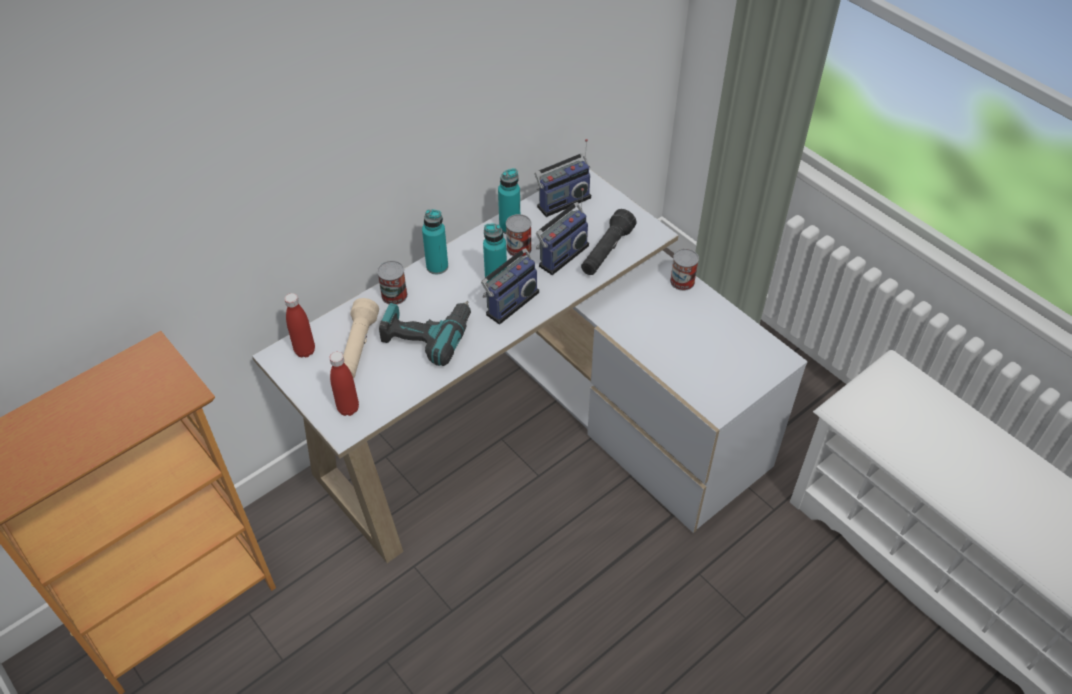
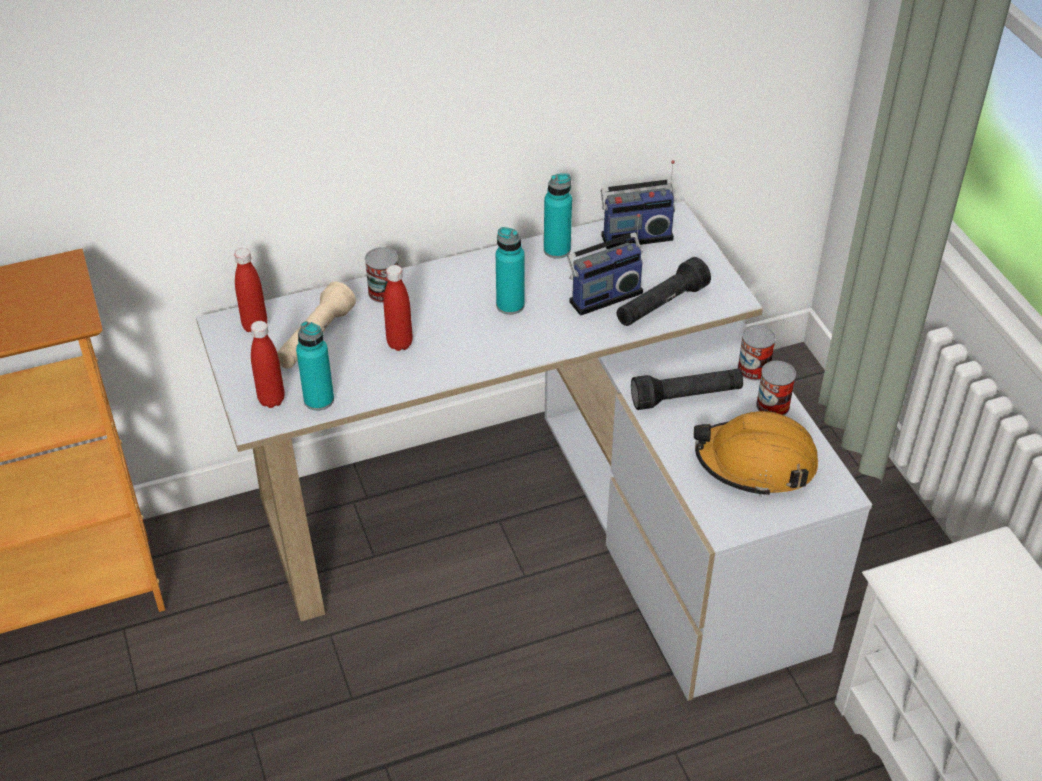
camera: 20 degrees right, 5 degrees down
power drill [379,301,471,366] -> red bottle [384,265,413,351]
turquoise bottle [422,209,448,274] -> turquoise bottle moved to [296,321,334,411]
radio [481,235,539,324] -> none
can [506,214,532,258] -> can moved to [756,361,796,415]
none -> black flashlight [631,369,743,410]
none -> orange hard hat [694,411,818,497]

